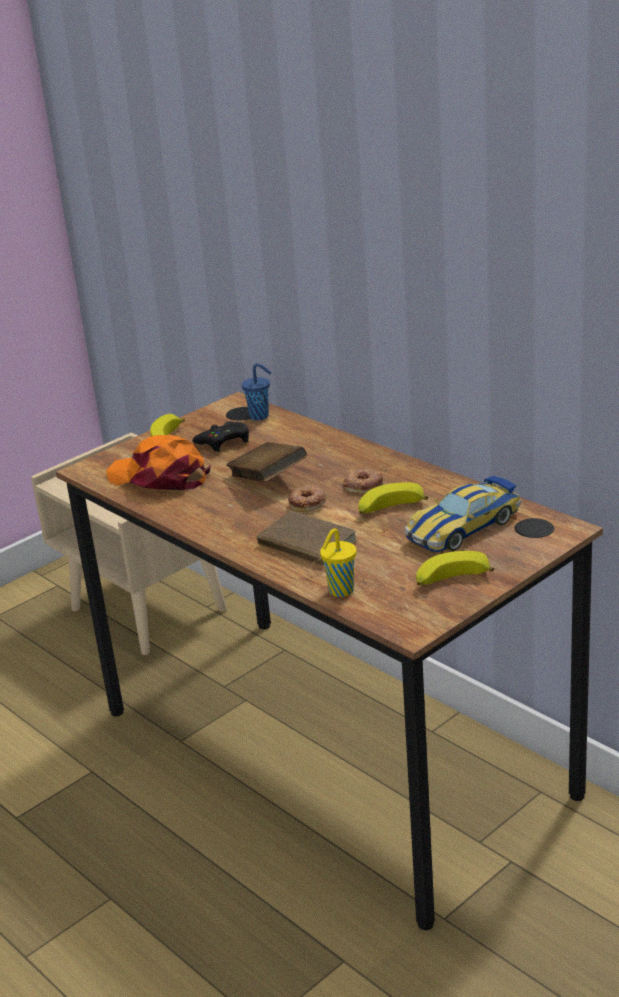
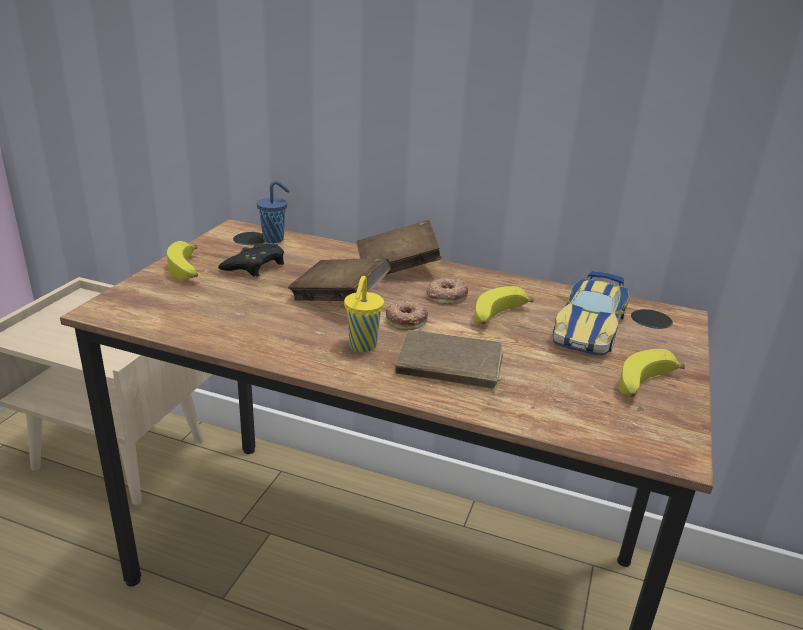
camera: 30 degrees left, 0 degrees up
orange cap [106,435,211,490] -> none
yellow cup [320,528,357,597] -> yellow cup moved to [344,276,384,353]
none -> brown book [356,220,442,275]

